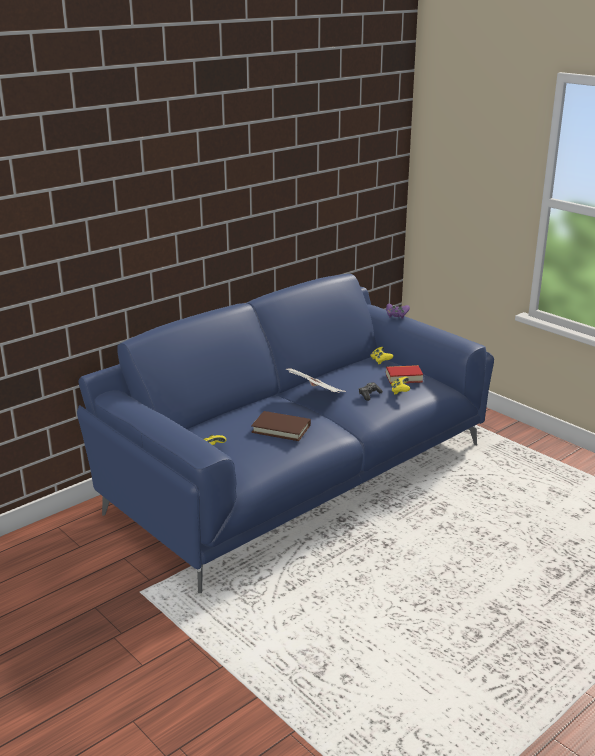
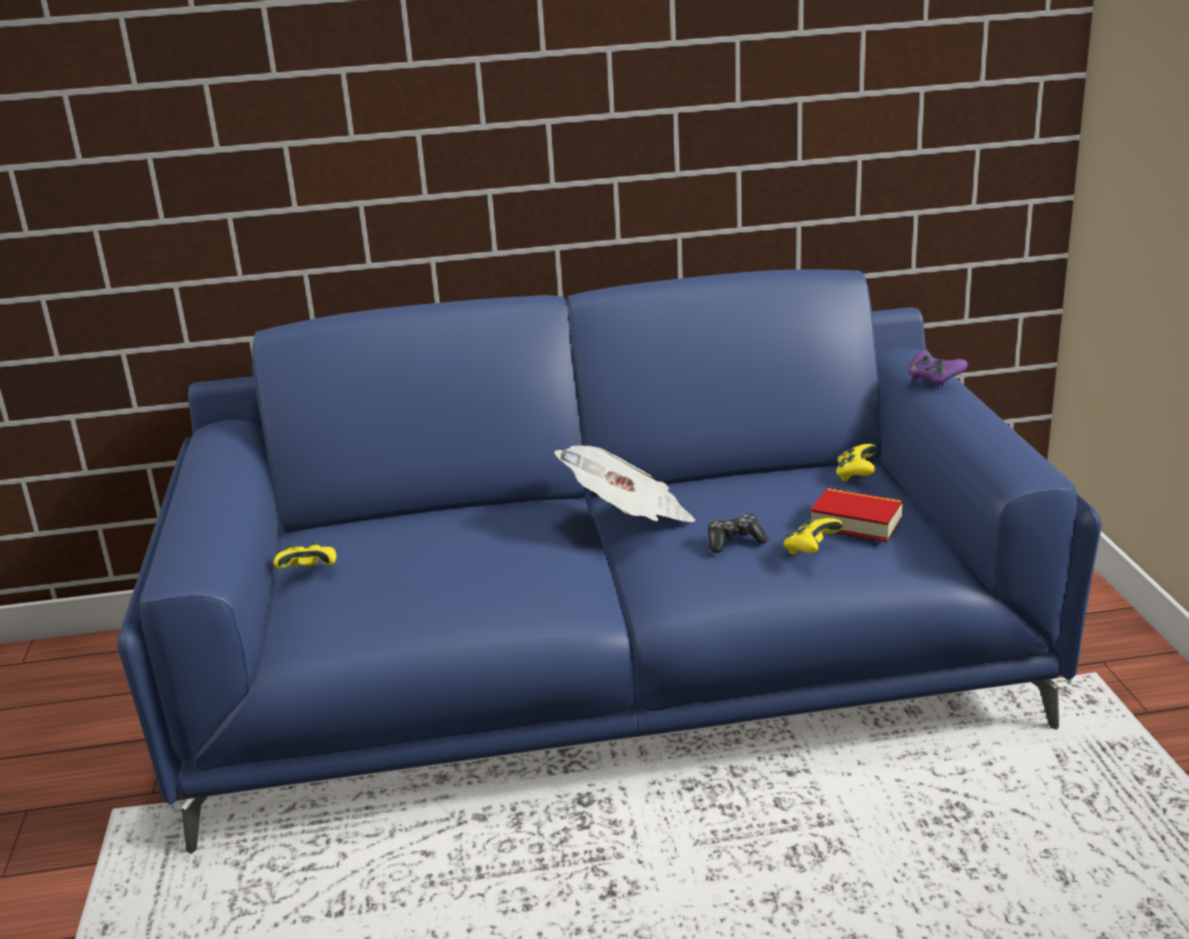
camera: 35 degrees right, 0 degrees up
brown book [251,411,311,441] -> none

